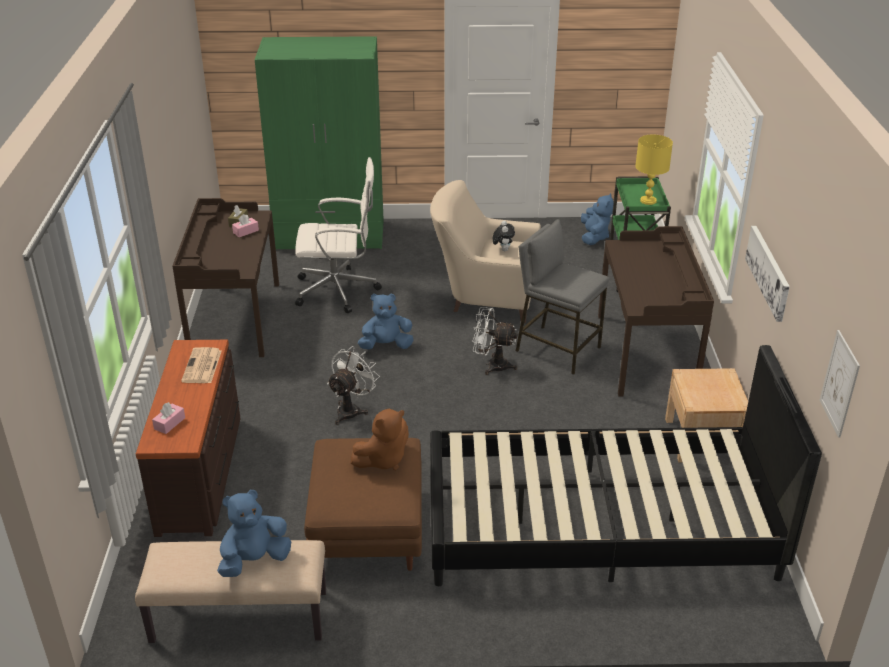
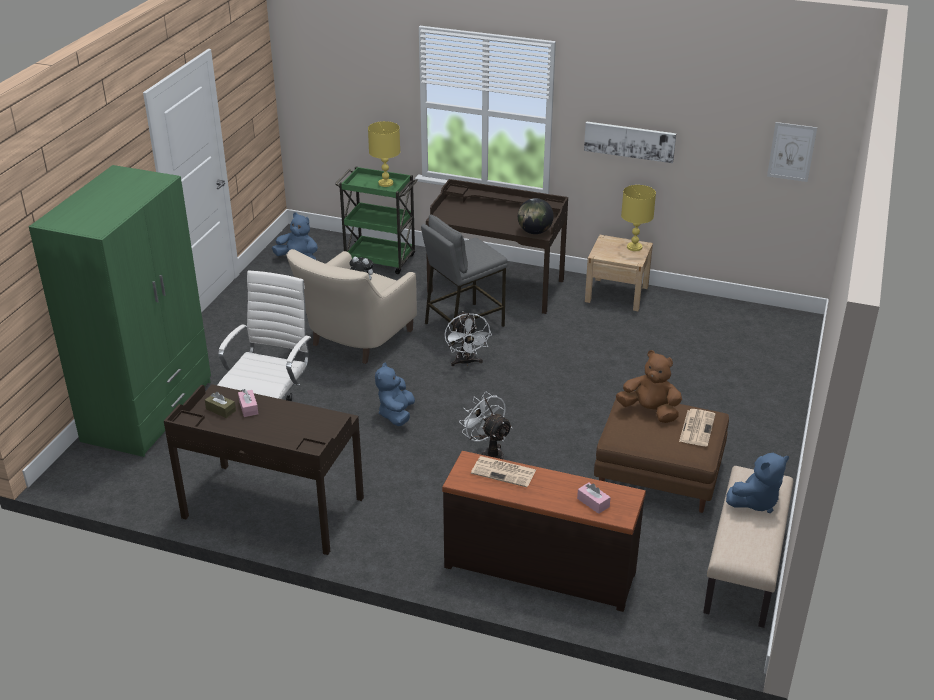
camera: 70 degrees left, 0 degrees up
blue plush toy [217,490,291,577] -> blue plush toy turned 105 degrees counterclockwise [726,453,789,513]
brown plush toy [351,408,409,470] -> brown plush toy turned 45 degrees counterclockwise [616,350,682,423]
black bed [430,345,822,586] -> none
white fan [472,307,518,375] -> white fan turned 45 degrees counterclockwise [444,311,492,366]
none -> globe [518,198,554,234]
none -> yellow table lamp [621,185,656,251]
none -> newspaper [679,409,715,447]

